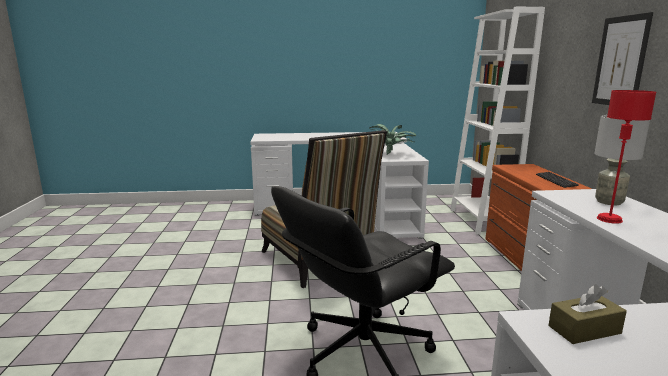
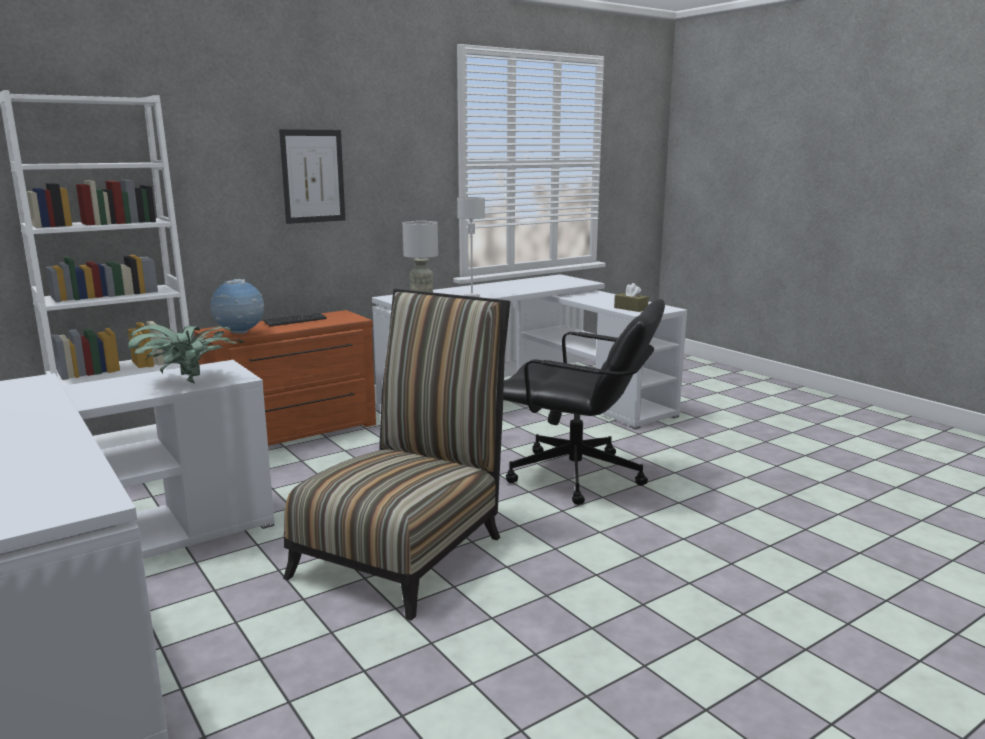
camera: 120 degrees left, 0 degrees up
red table lamp [597,90,656,224] -> grey table lamp [457,197,485,297]
none -> globe [211,279,264,334]

